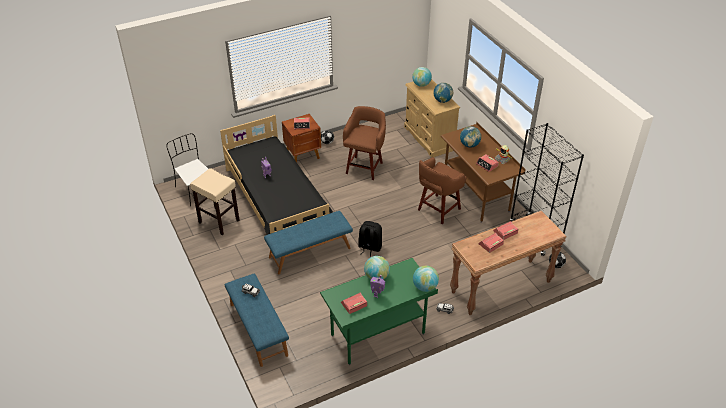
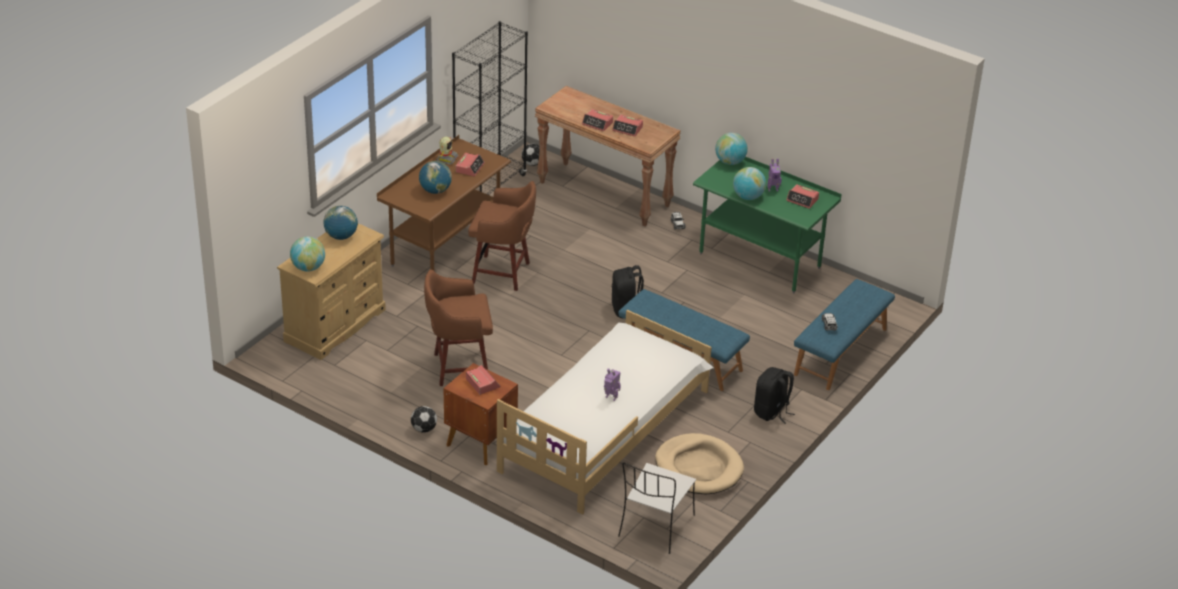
camera: 120 degrees left, 5 degrees down
beige stool [190,168,240,235] -> beige dog bed [655,433,744,494]
black bed [220,115,333,235] -> white bed [497,310,713,514]
none -> black backpack [754,367,795,424]

